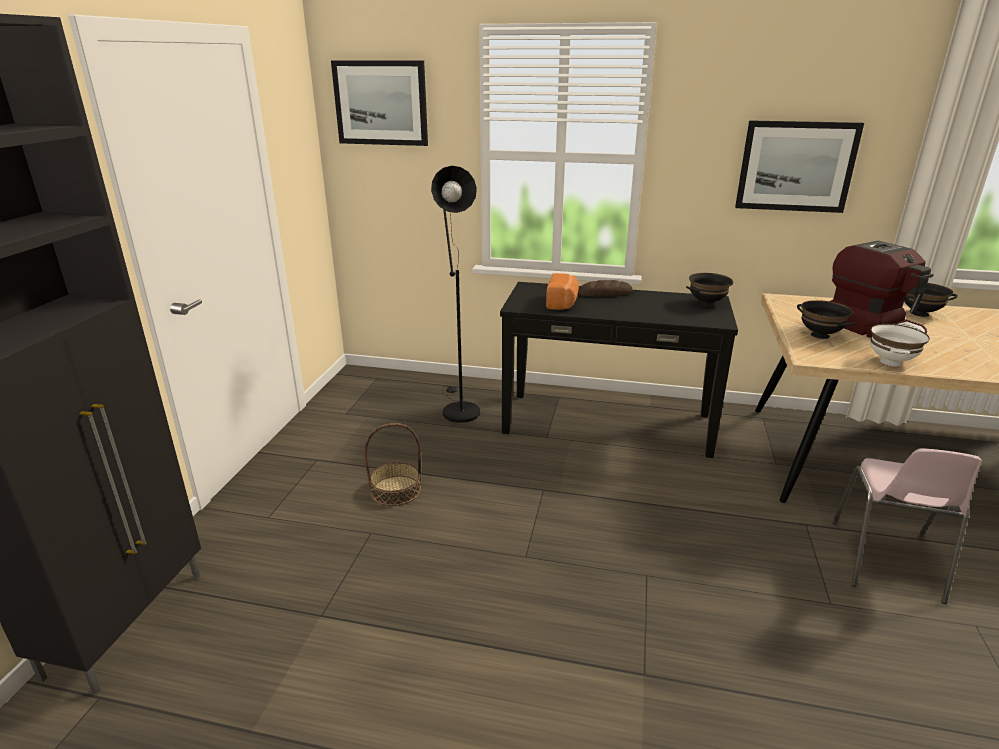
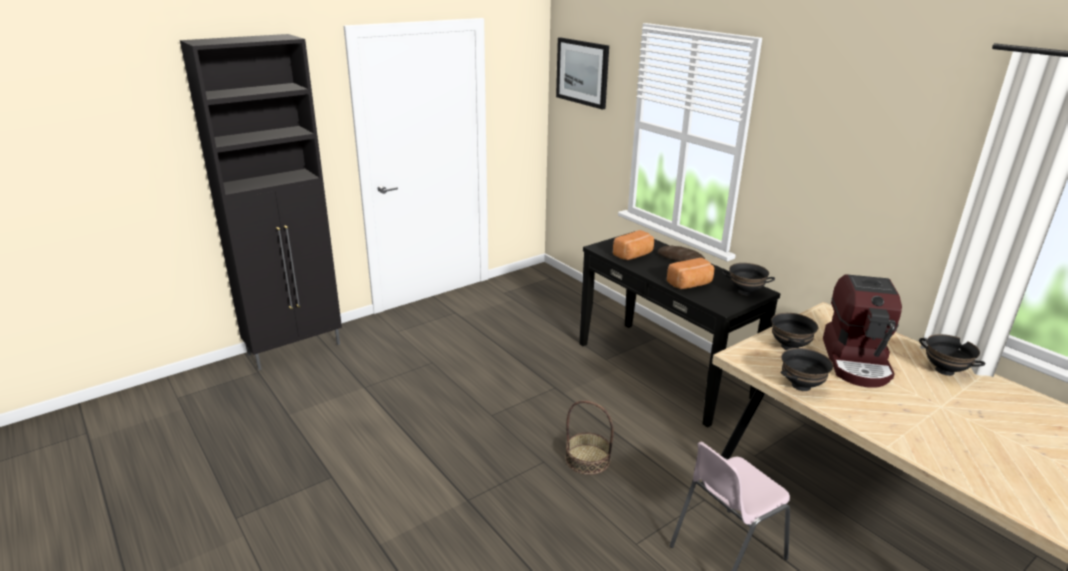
camera: 40 degrees right, 0 degrees up
basket [364,423,421,506] -> basket moved to [565,400,614,475]
black floor lamp [431,166,480,423] -> none
picture [735,120,864,213] -> none
white bowl [870,324,930,367] -> black bowl [781,348,833,391]
none -> bread [667,258,714,289]

